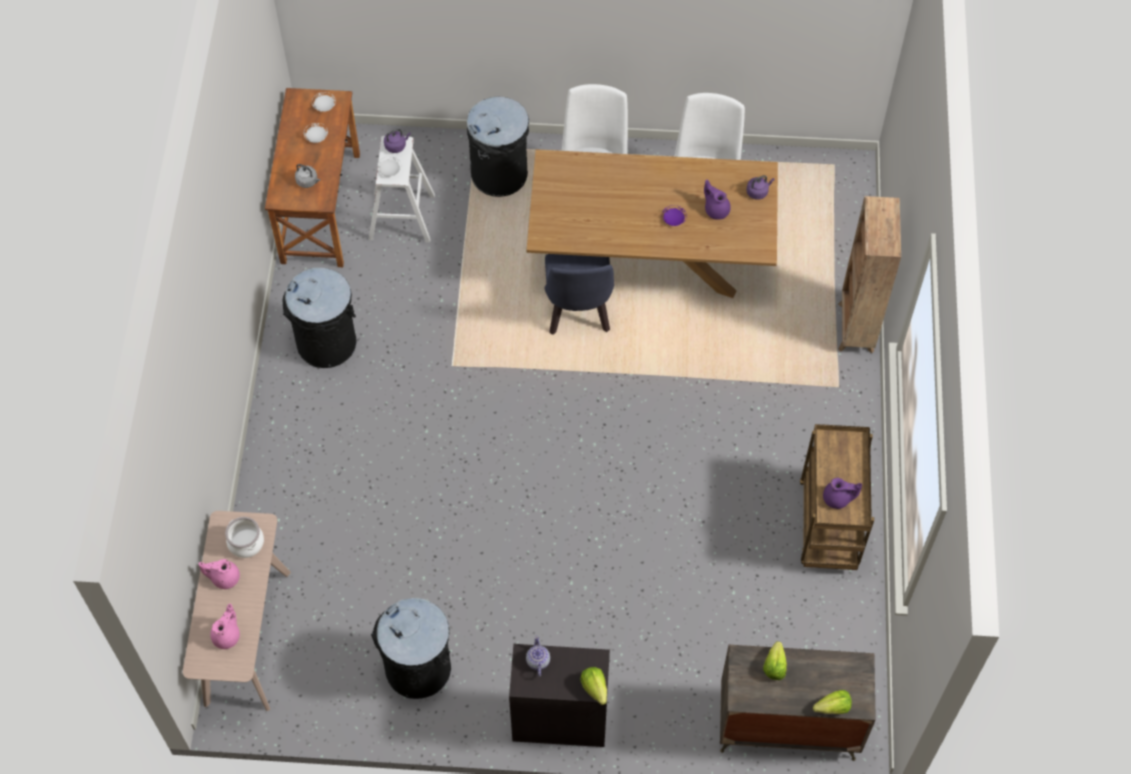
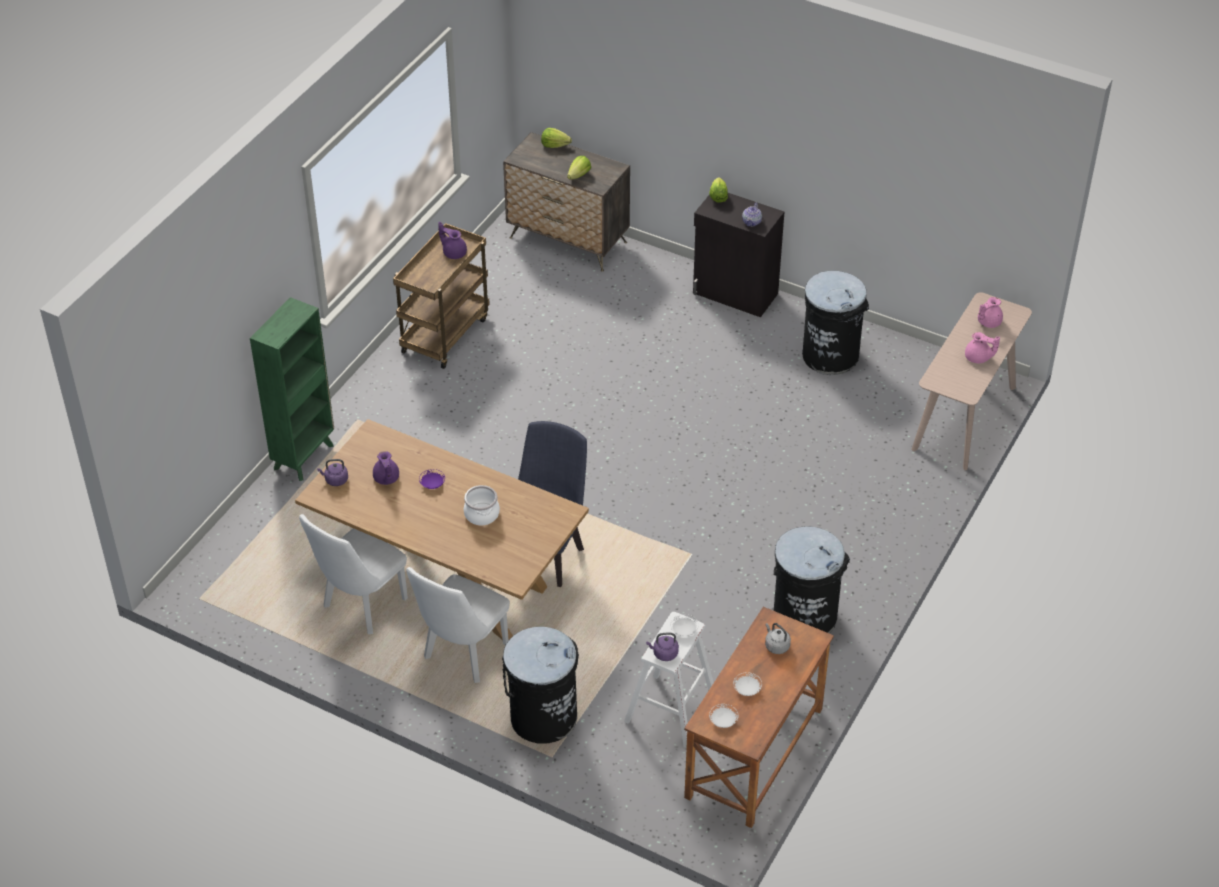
camera: 155 degrees left, 15 degrees down
cooking pot [225,517,264,558] -> cooking pot moved to [464,485,500,525]
brown bookcase [838,196,901,353] -> green bookcase [250,297,334,481]

